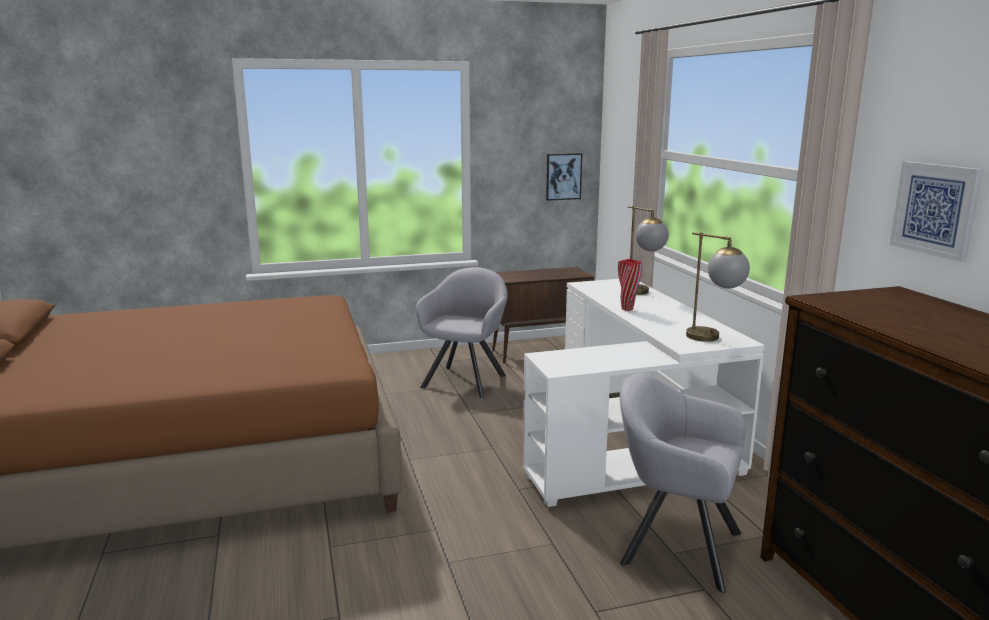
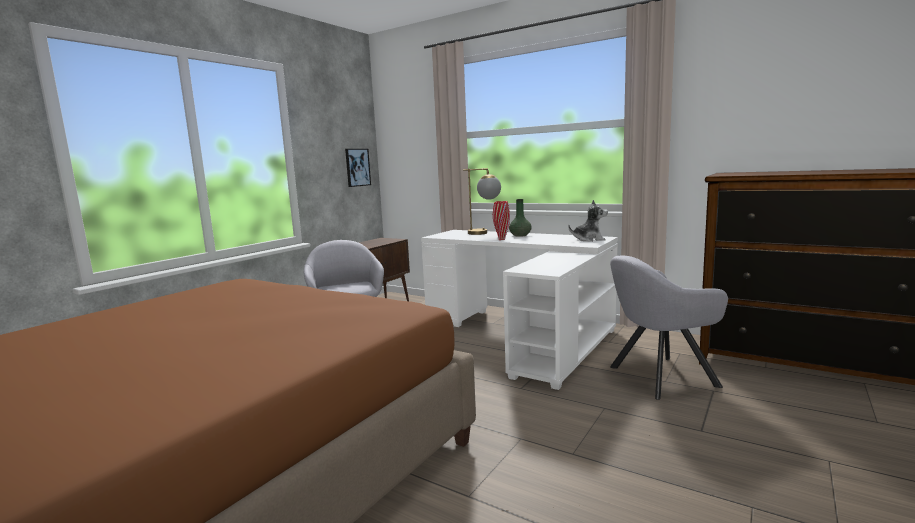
camera: 40 degrees left, 5 degrees down
table lamp [686,232,750,342] -> plush toy [568,200,608,242]
picture [890,161,983,262] -> none
none -> green vase [509,199,532,237]

